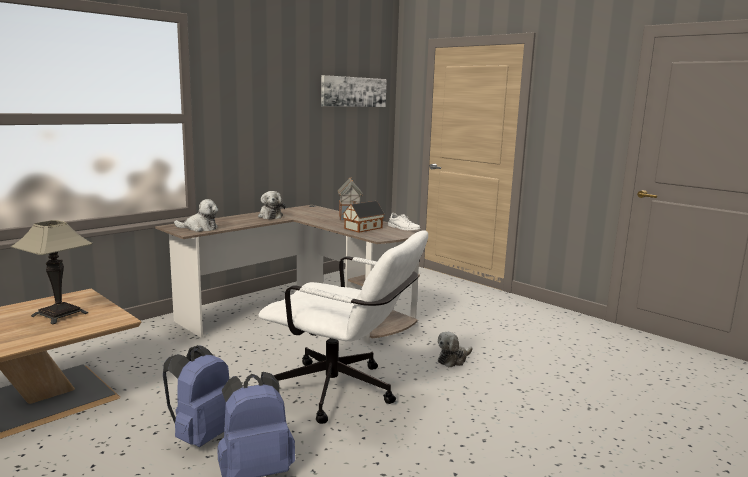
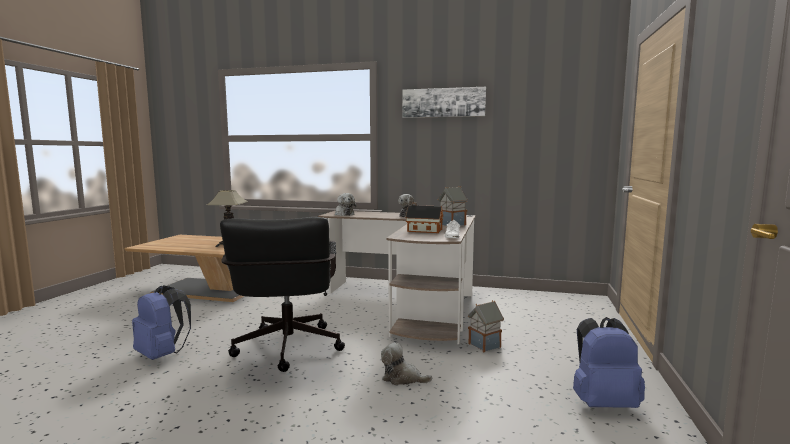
camera: 60 degrees right, 5 degrees down
blue backpack [163,345,229,447] -> blue backpack moved to [573,317,645,408]
white office chair [258,230,428,424] -> black office chair [220,217,345,372]
picture [321,75,387,107] -> picture moved to [402,87,486,118]
none -> toy house [468,300,504,352]

